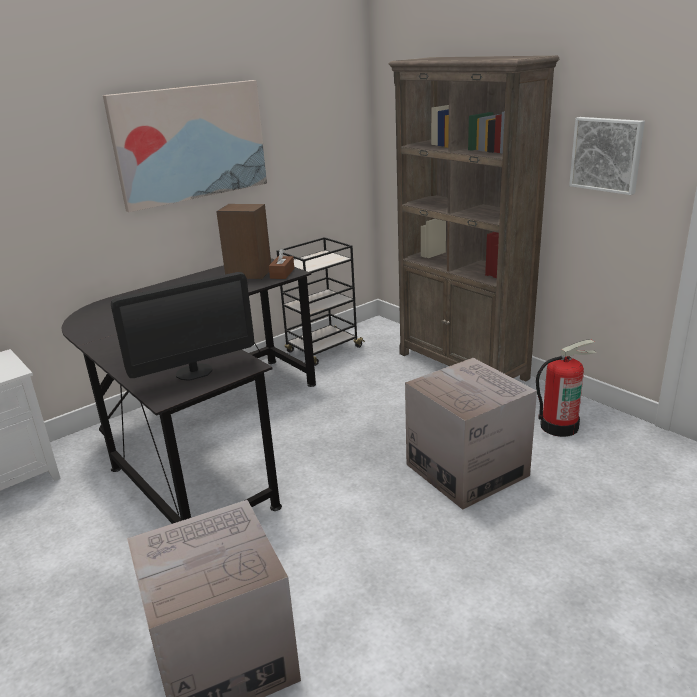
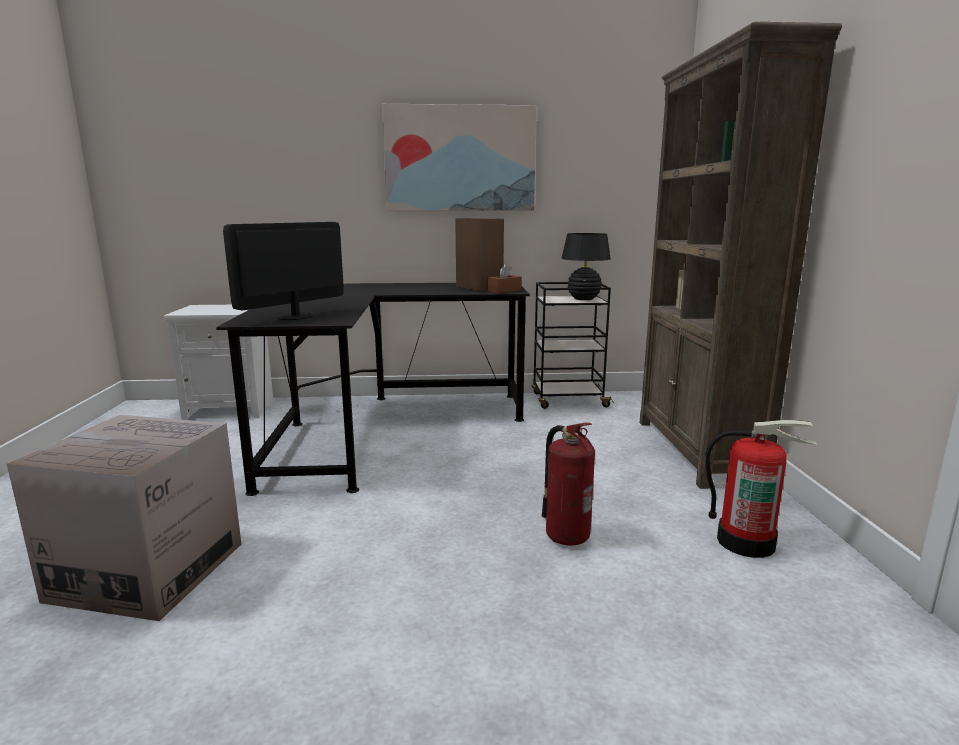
camera: 35 degrees right, 10 degrees down
monitor [111,272,254,381] -> monitor turned 120 degrees clockwise [223,222,344,320]
cardboard box [405,358,537,510] -> fire extinguisher [542,422,595,546]
picture [569,117,645,195] -> none
none -> black table lamp [561,233,611,300]

